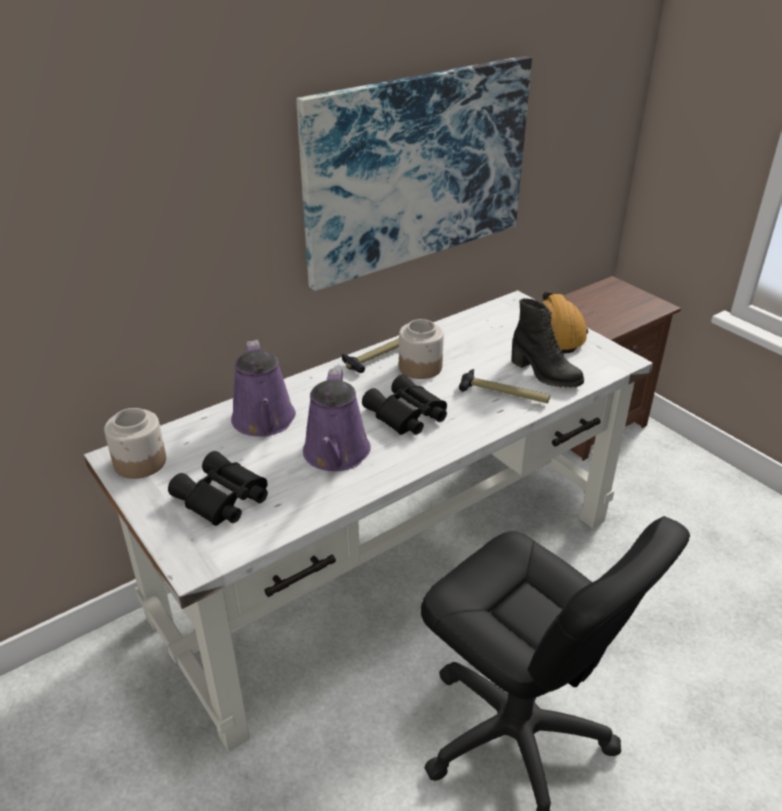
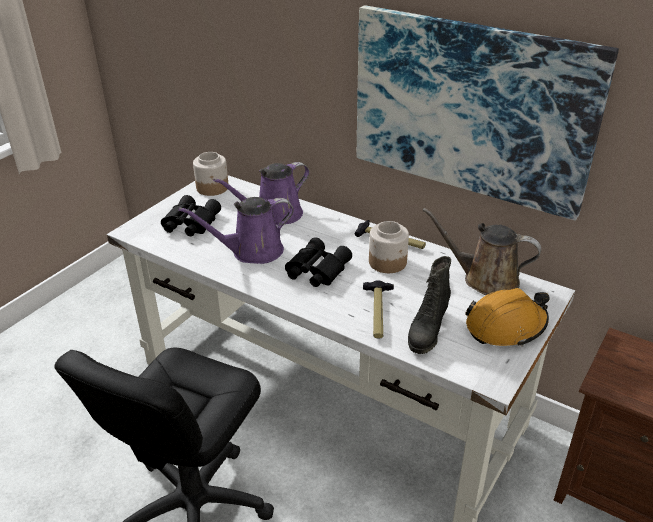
camera: 70 degrees right, 0 degrees up
none -> brown watering can [422,208,541,295]

